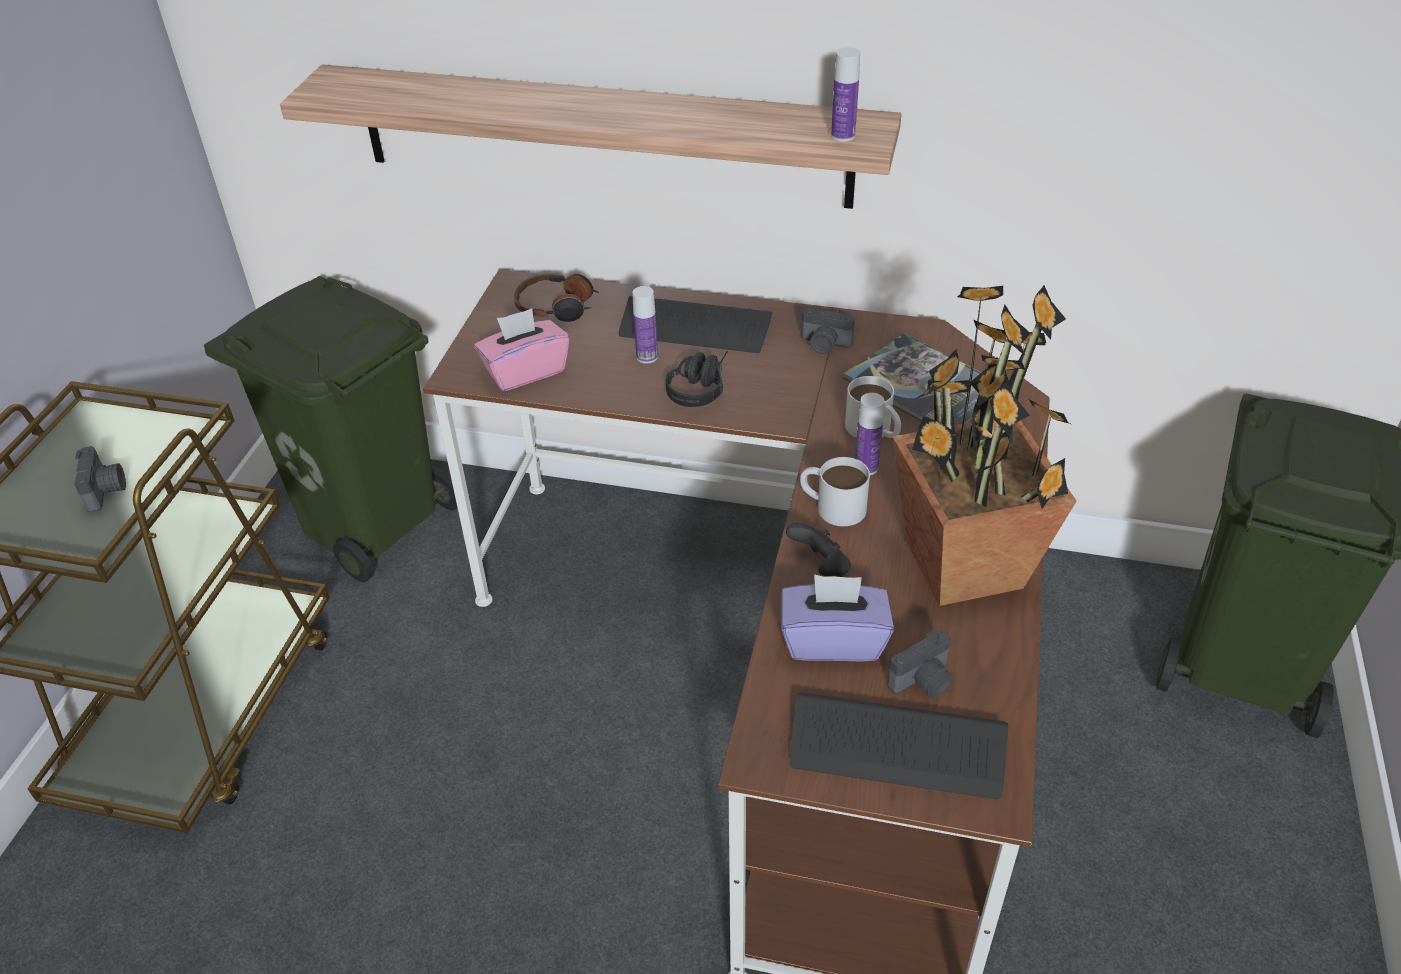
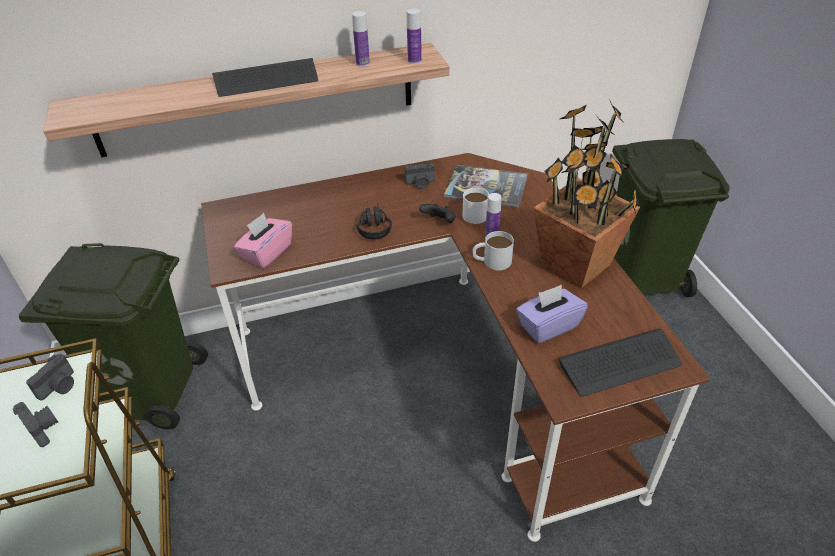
camera: 30 degrees left, 0 degrees up
headphones [514,274,599,322] -> none
keyboard [618,296,772,353] -> keyboard moved to [212,58,318,97]
bottle [632,286,658,364] -> bottle moved to [352,11,370,67]
black game controller [786,523,851,577] -> black game controller moved to [419,204,456,223]
camera [887,629,953,698] -> camera moved to [26,353,74,401]

